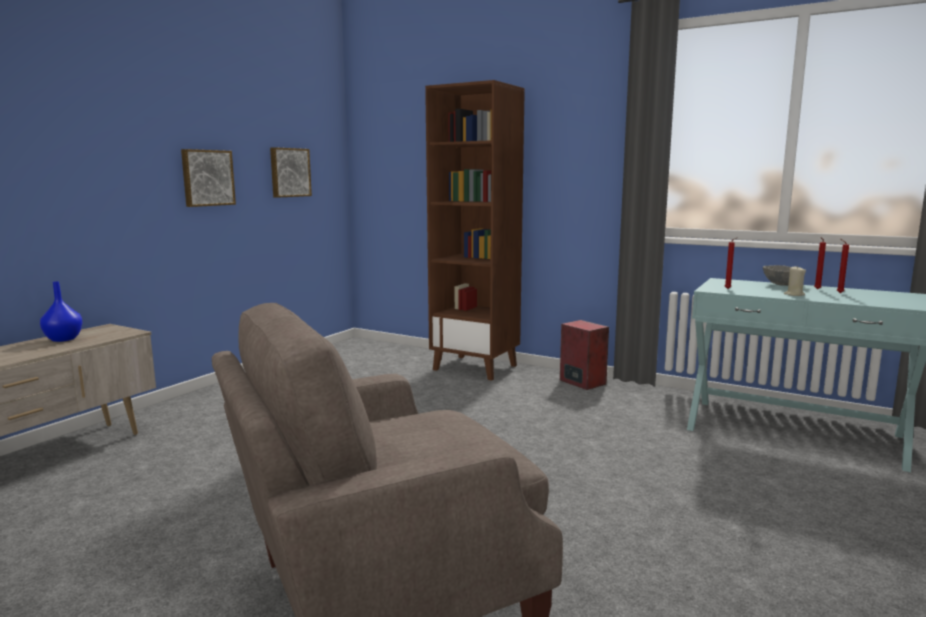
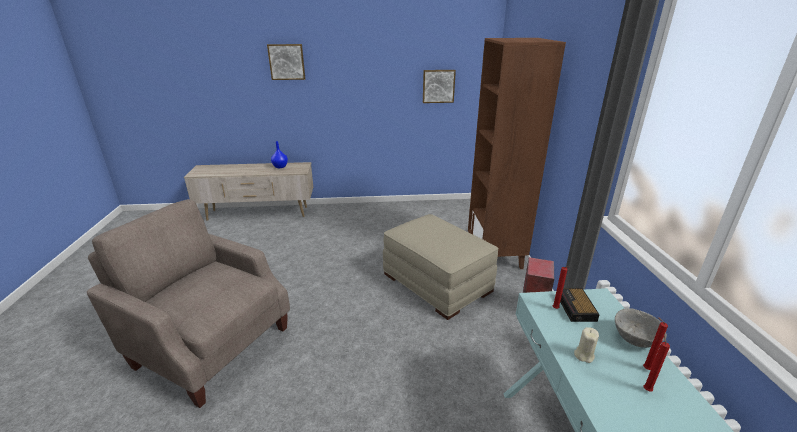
camera: 55 degrees right, 15 degrees up
picture [181,149,236,207] -> picture moved to [267,44,305,80]
none -> beige ottoman [383,214,498,320]
none -> alarm clock [560,288,600,322]

